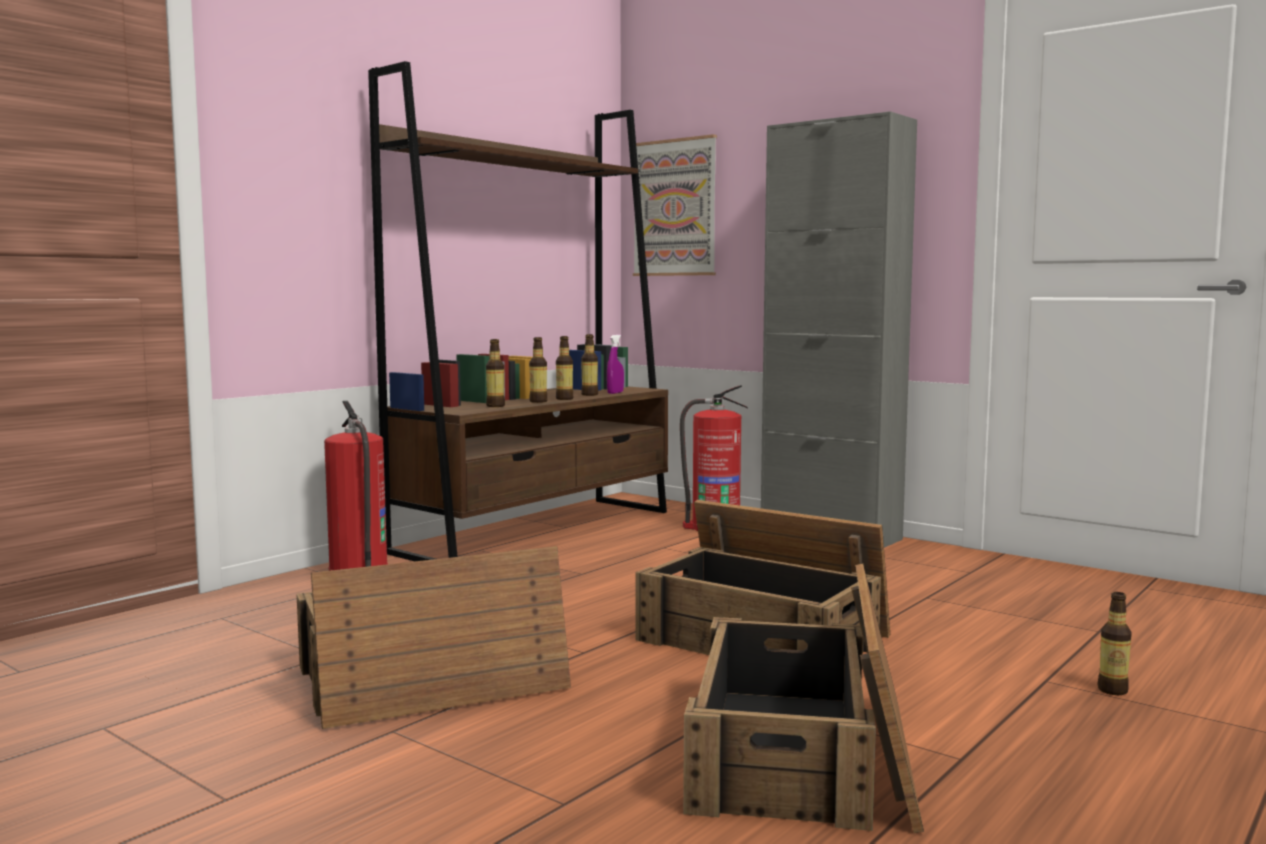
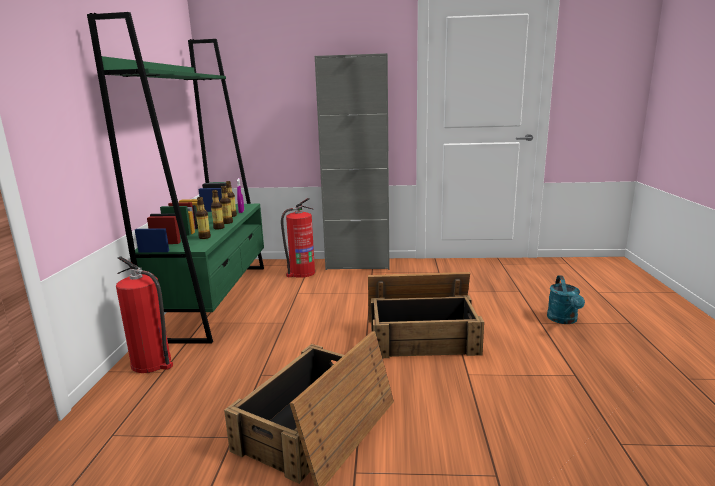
camera: 35 degrees left, 10 degrees up
brown bookcase [368,61,668,561] -> green bookcase [87,12,264,344]
picture [633,134,717,276] -> none
crate [683,563,924,833] -> none
bottle [1097,592,1132,695] -> turquoise watering can [547,276,585,324]

